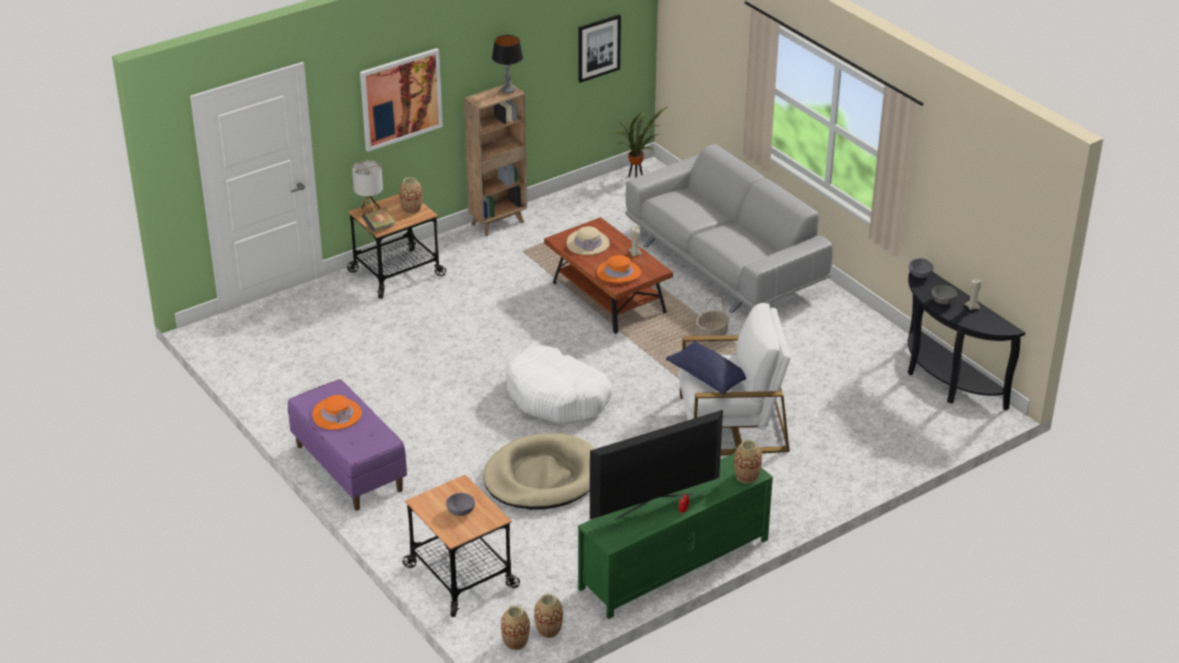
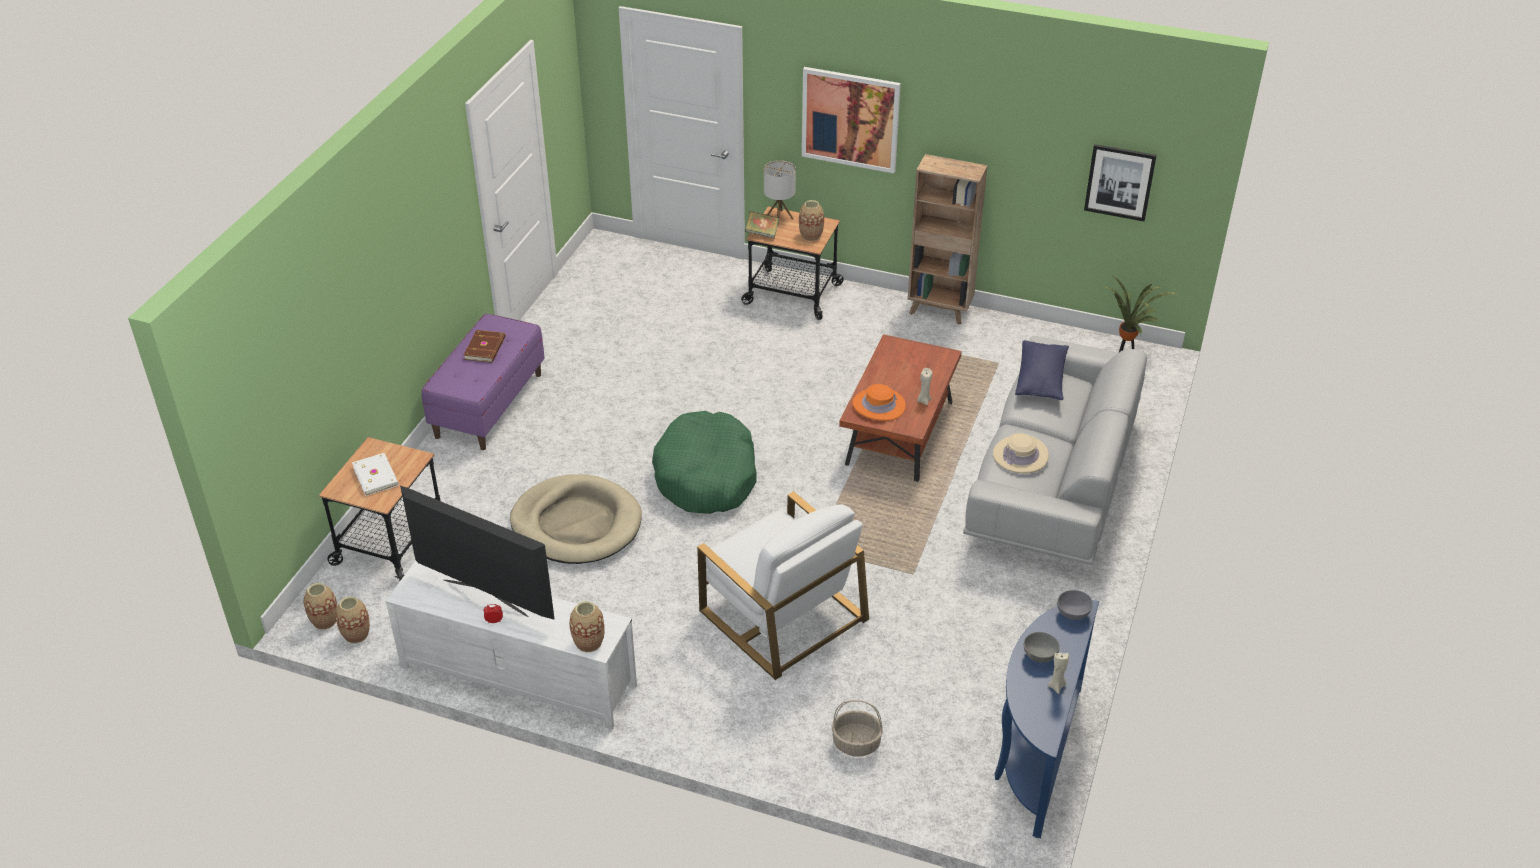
camera: 55 degrees right, 5 degrees up
orange hat [312,395,362,430] -> brown book [463,330,506,363]
grey bowl [446,493,475,516] -> white book [352,453,399,496]
table lamp [492,35,523,94] -> none
white dog bed [506,345,612,424] -> green dog bed [652,411,757,514]
beige hat [566,226,610,255] -> beige hat moved to [993,433,1049,474]
green tv stand [578,453,773,619] -> white tv stand [385,560,637,730]
blue pillow [666,341,746,395] -> blue pillow moved to [1015,340,1069,400]
basket [696,295,729,336] -> basket moved to [832,700,883,756]
black console table [907,272,1025,410] -> blue console table [995,600,1099,838]

